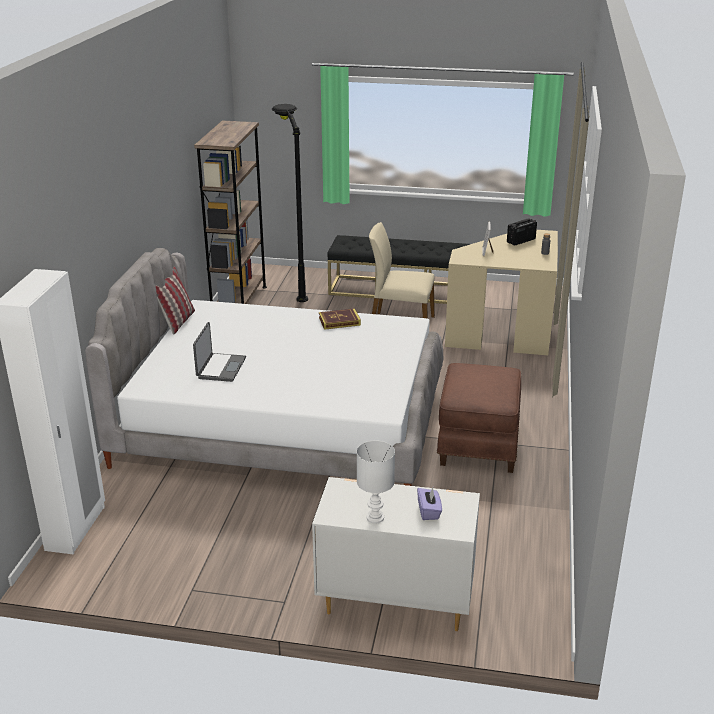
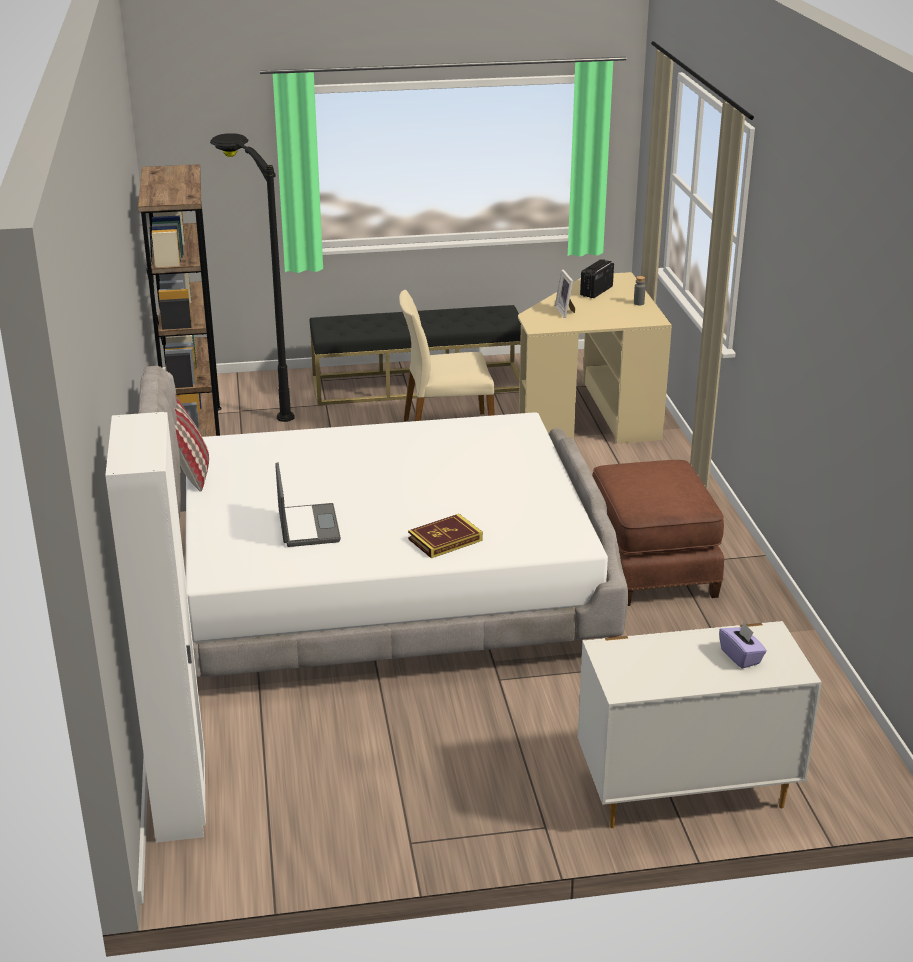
camera: 20 degrees left, 0 degrees up
book [319,308,361,330] -> book moved to [408,514,483,558]
white table lamp [357,440,395,523] -> none

